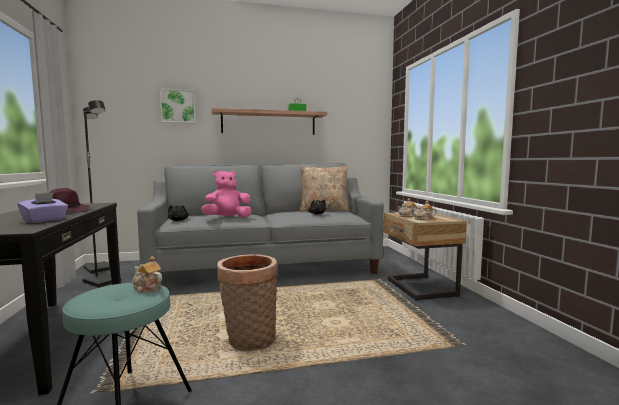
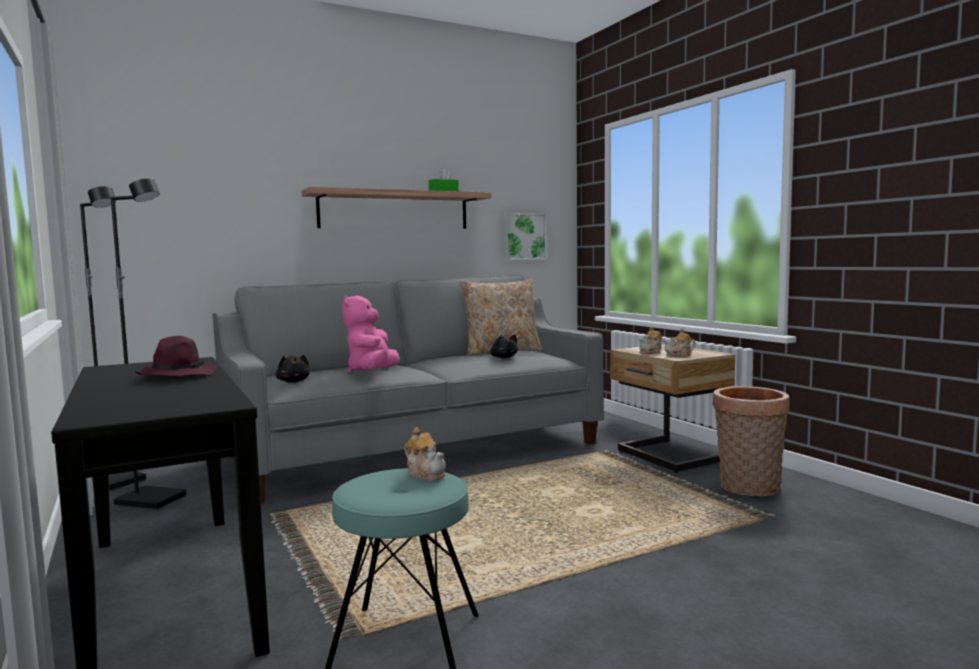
camera: 15 degrees left, 0 degrees up
purple tissue box [18,193,68,223] -> none
teapot [132,256,162,293] -> teapot turned 150 degrees counterclockwise [404,427,446,481]
picture [160,89,196,123] -> picture moved to [504,213,547,260]
pink plush toy [201,170,252,218] -> pink plush toy turned 45 degrees counterclockwise [342,295,400,373]
basket [217,254,278,351] -> basket moved to [713,386,789,497]

